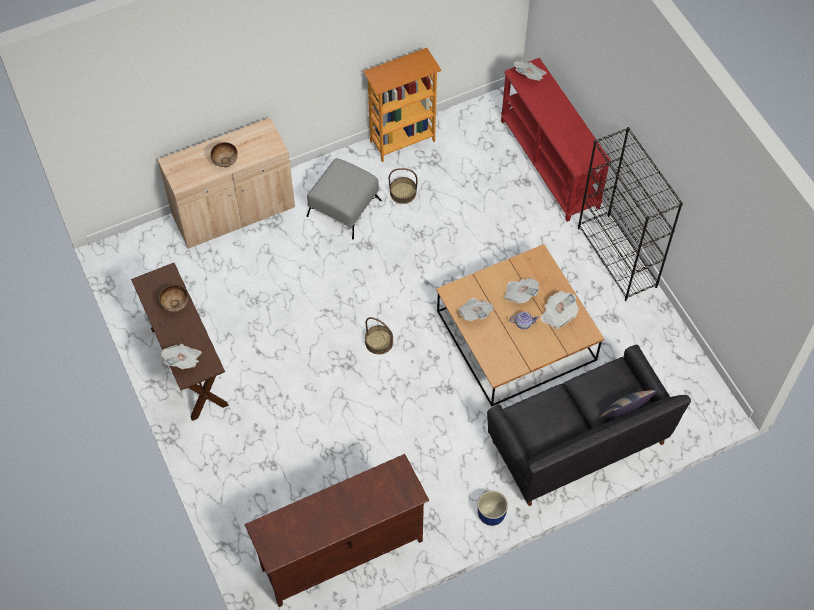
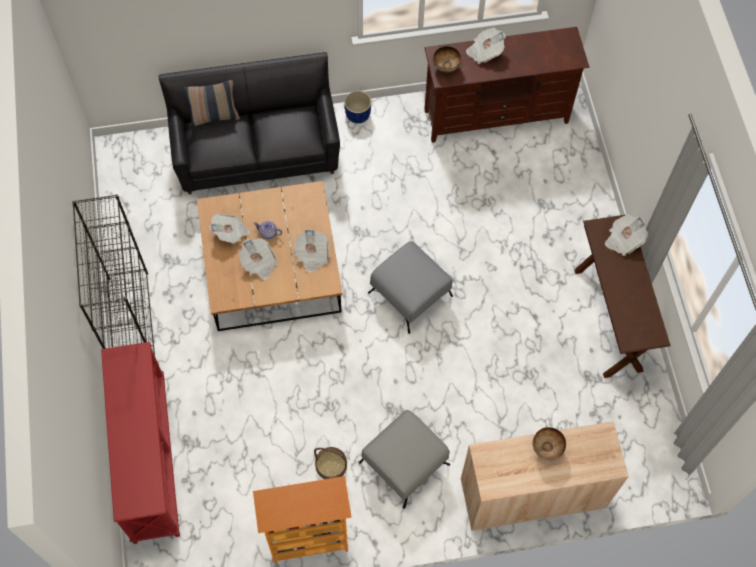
camera: 165 degrees left, 5 degrees up
bowl [159,285,188,312] -> bowl moved to [433,46,461,72]
basket [365,317,393,355] -> grey ottoman [368,241,453,334]
newspaper [514,60,547,81] -> newspaper moved to [466,28,506,64]

